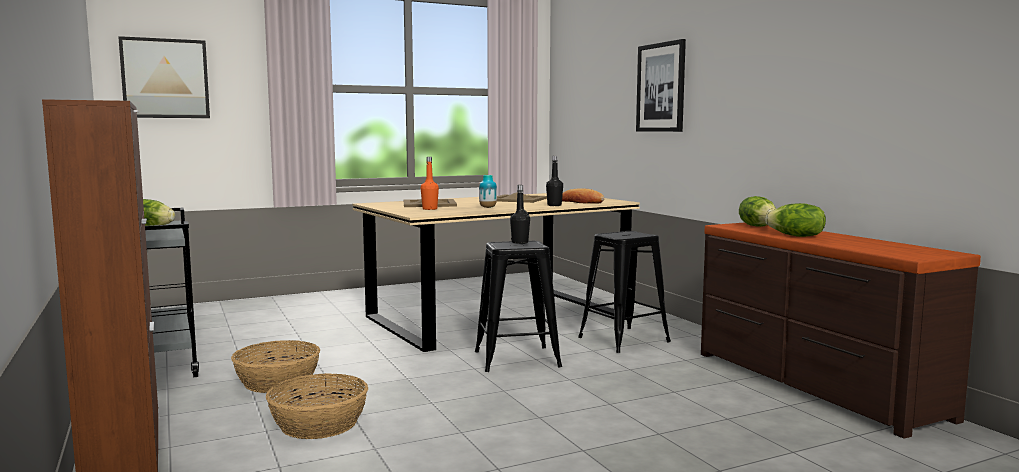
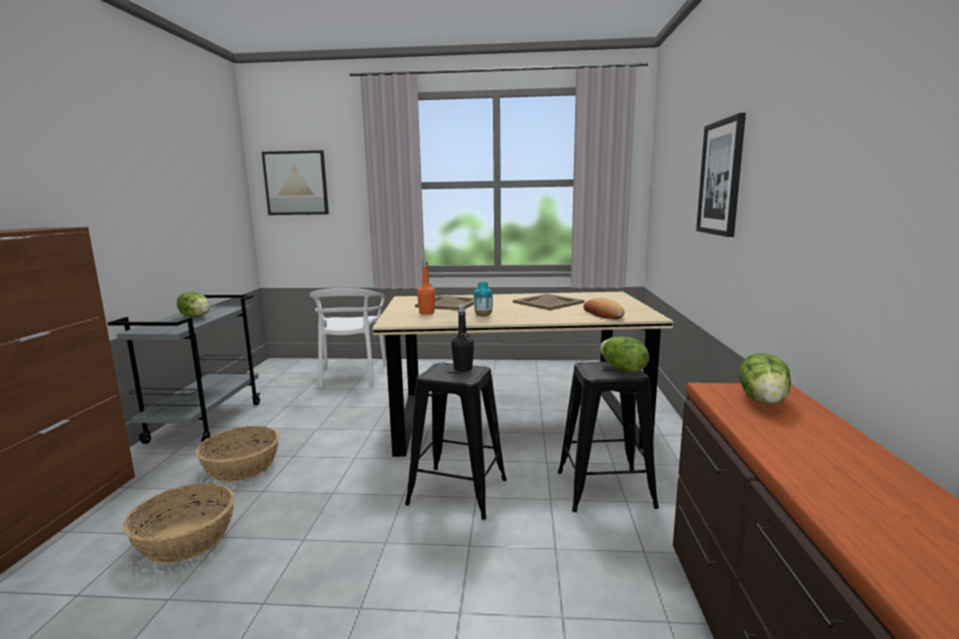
camera: 30 degrees right, 5 degrees up
black bottle [546,156,563,206] -> none
lettuce [765,203,826,237] -> lettuce moved to [600,336,649,373]
none -> white chair [310,288,387,388]

